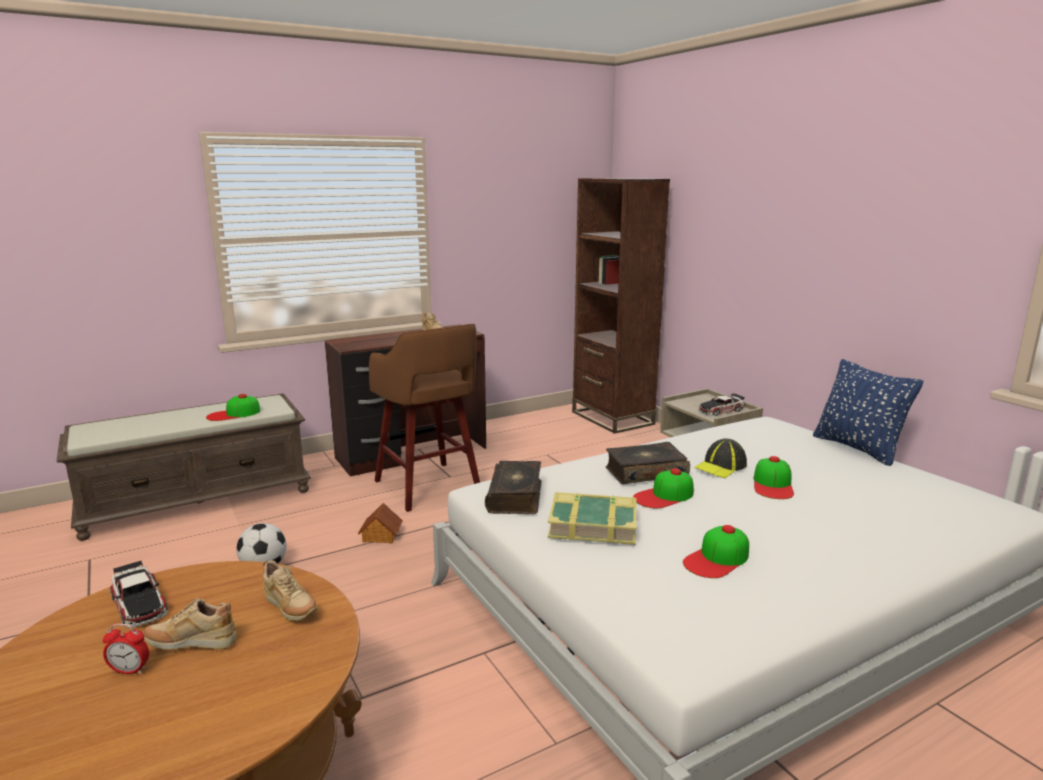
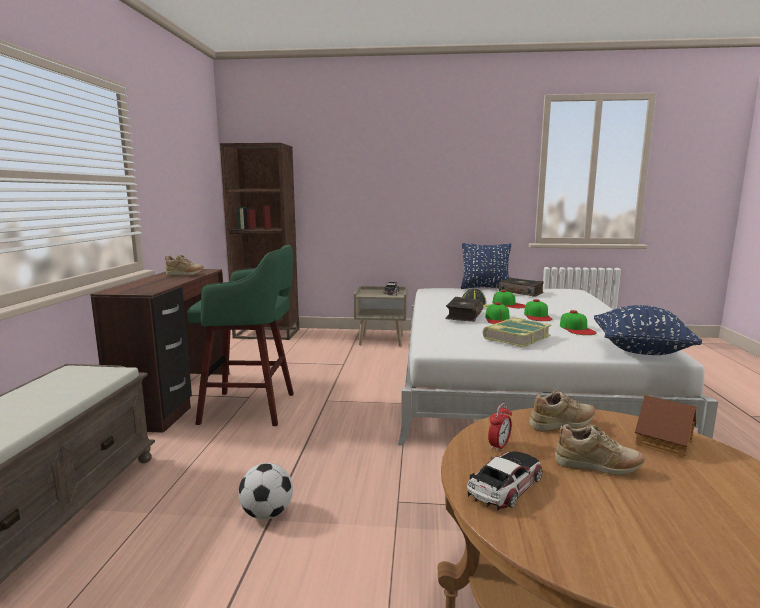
camera: 55 degrees left, 5 degrees down
alarm clock [103,623,149,674] -> alarm clock moved to [488,403,512,452]
toy car [110,561,168,628] -> toy car turned 45 degrees counterclockwise [467,451,542,511]
beige shoe [143,598,237,650] -> beige shoe turned 105 degrees counterclockwise [555,424,645,475]
cap [206,394,260,421] -> cap moved to [524,299,552,321]
toy house [358,503,403,544] -> toy house moved to [635,395,697,458]
brown stool [369,324,480,512] -> green stool [187,245,294,426]
book [485,461,541,514] -> book moved to [498,278,544,297]
none -> blue pillow [594,305,702,355]

